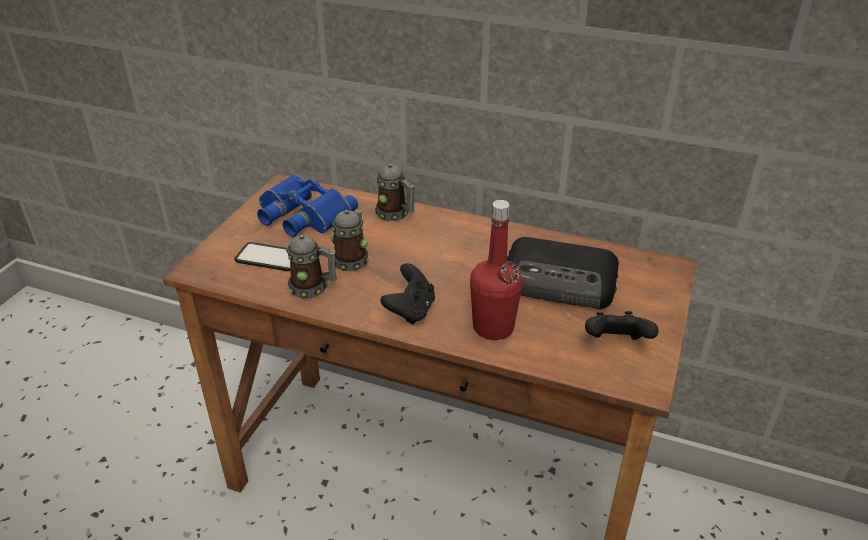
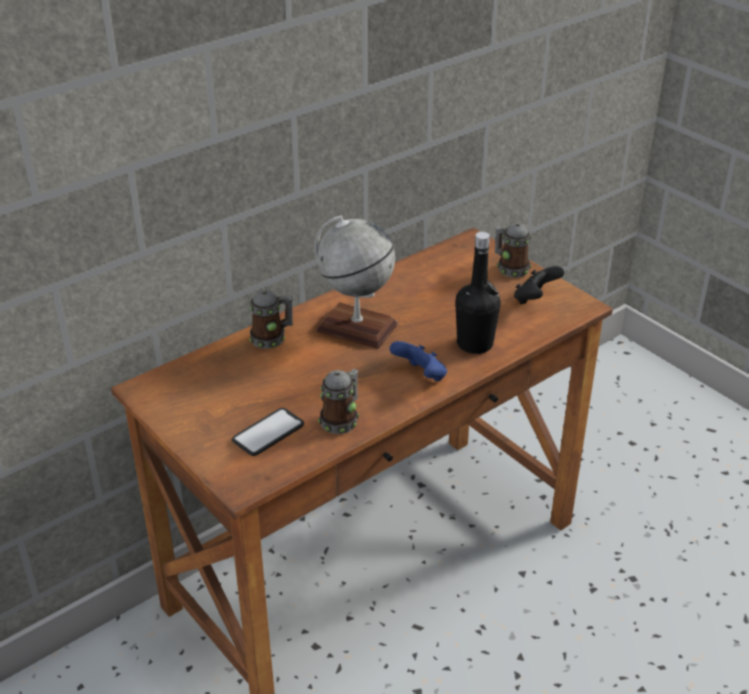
camera: 60 degrees left, 0 degrees up
blue binoculars [257,174,358,237] -> none
mug [331,209,369,271] -> mug moved to [494,223,531,278]
black game controller [380,263,435,325] -> blue game controller [389,341,447,381]
red bottle [470,200,523,340] -> black bottle [455,232,501,354]
radio [507,237,619,309] -> none
none -> globe [314,215,398,349]

